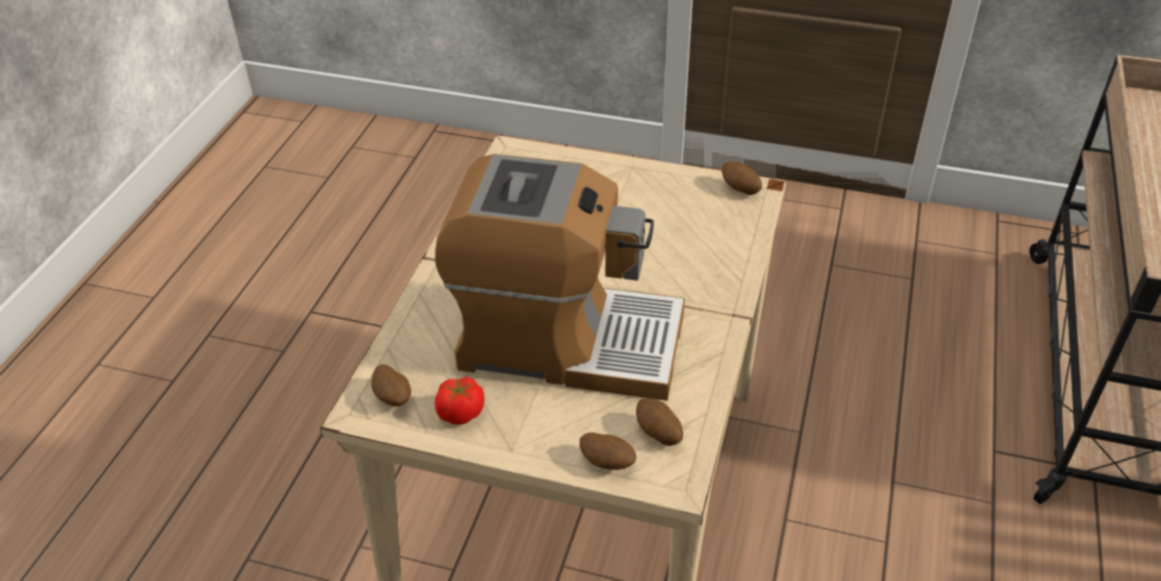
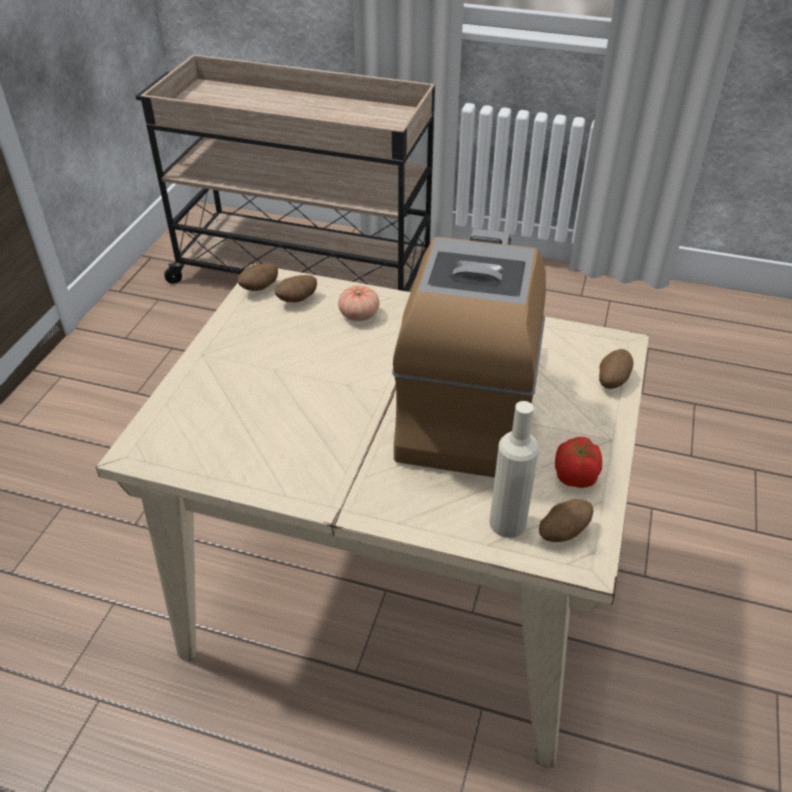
camera: 90 degrees left, 0 degrees up
potato [636,398,683,446] -> potato moved to [275,275,317,302]
none -> tomato [338,285,379,321]
none -> beige bottle [489,401,539,538]

